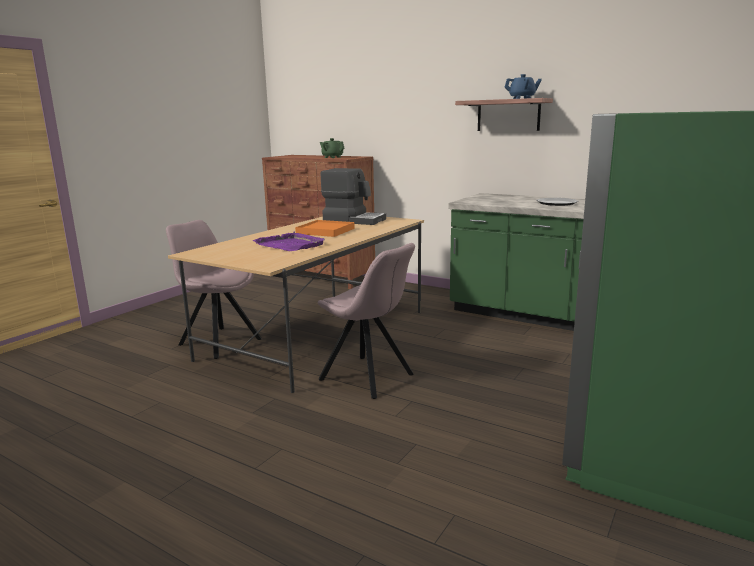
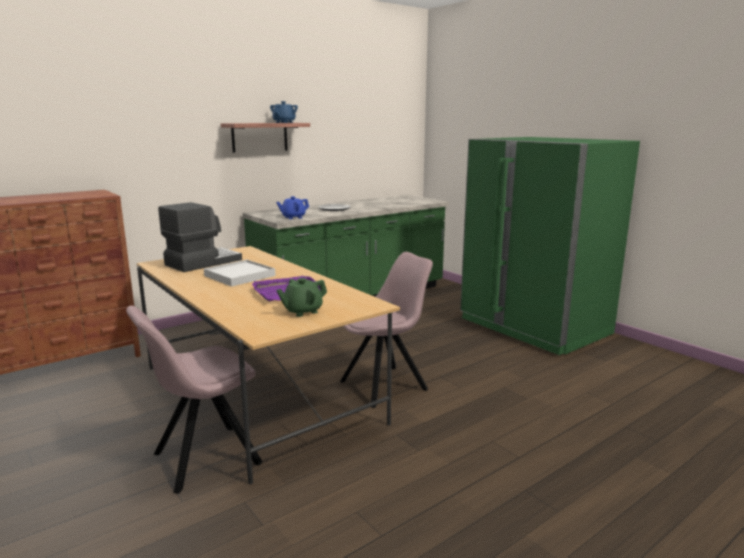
camera: 70 degrees left, 0 degrees up
orange tray [295,220,355,237] -> white tray [204,260,275,287]
green teapot [320,138,345,158] -> green teapot moved to [276,278,327,317]
none -> blue teapot [276,196,309,219]

